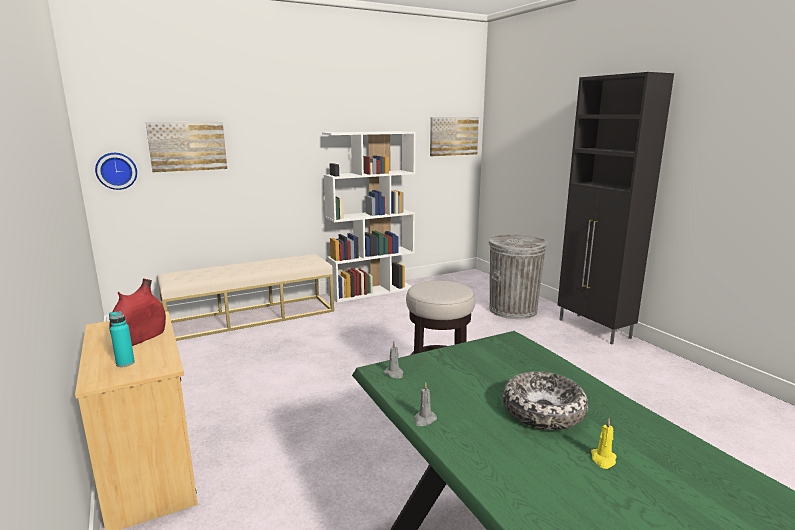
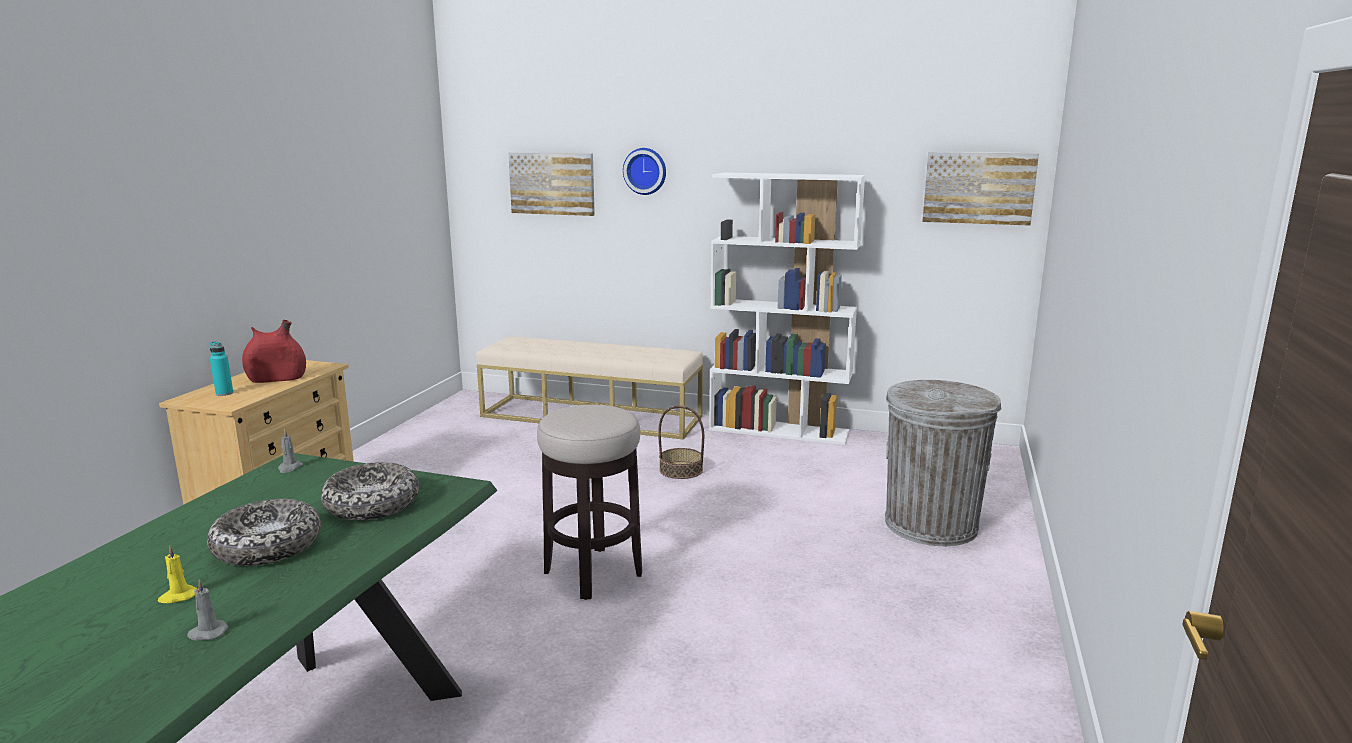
camera: 45 degrees right, 0 degrees up
wall clock [95,153,137,190] -> wall clock moved to [623,148,666,195]
grey candle [414,382,437,426] -> grey candle moved to [187,579,228,641]
black cabinet [558,72,674,344] -> none
none -> bowl [321,462,419,520]
none -> basket [658,406,704,479]

